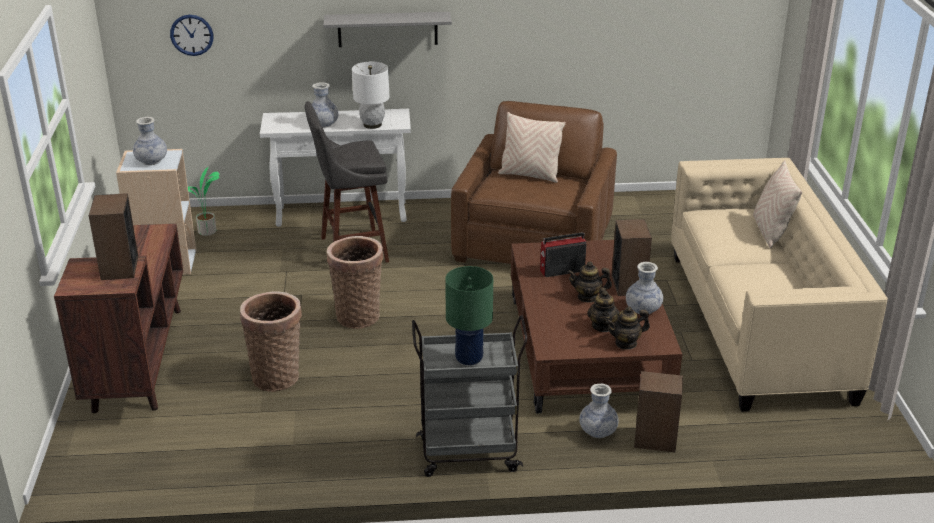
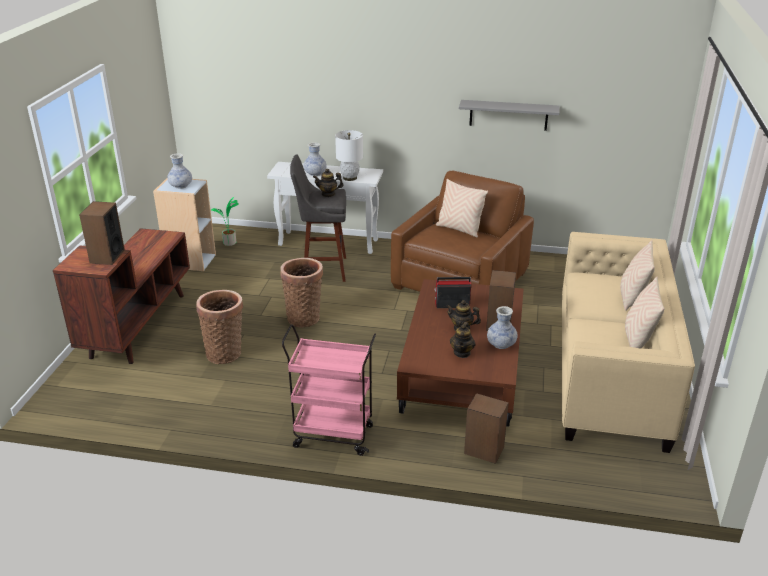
camera: 15 degrees right, 0 degrees up
wall clock [170,15,214,56] -> none
grey shelf [323,12,452,47] -> grey shelf moved to [459,100,559,131]
grey cart [412,315,527,477] -> pink cart [282,325,376,456]
green table lamp [445,266,493,365] -> none
vase [579,384,619,438] -> none
teapot [606,306,650,349] -> teapot moved to [313,169,343,197]
none -> beige pillow [625,277,664,348]

